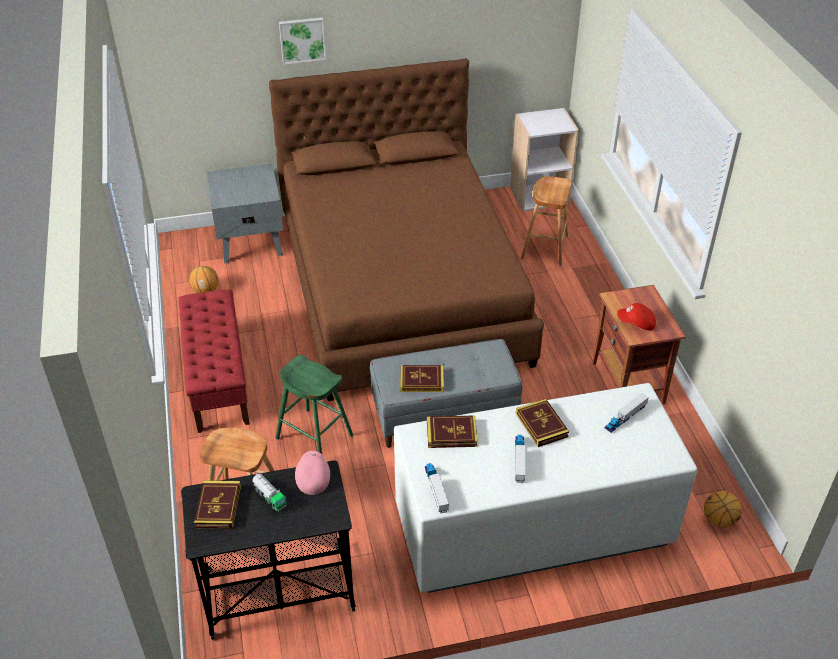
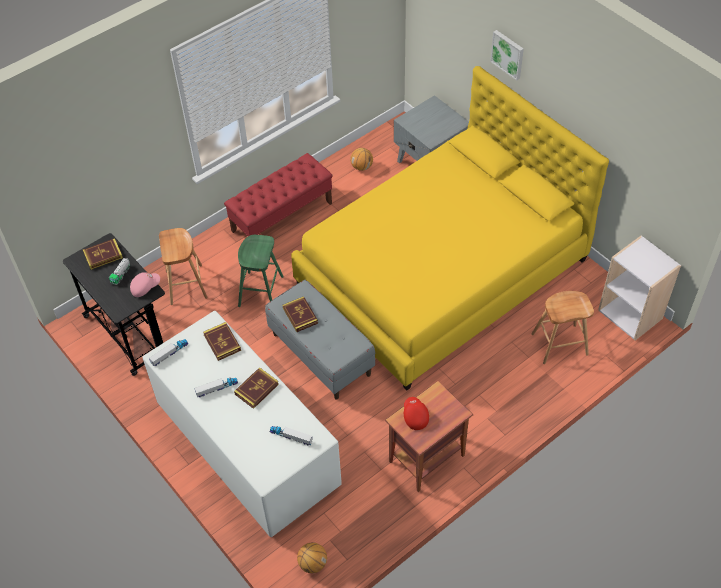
camera: 65 degrees right, 10 degrees up
brown bed [269,58,544,401] -> yellow bed [291,66,609,391]

